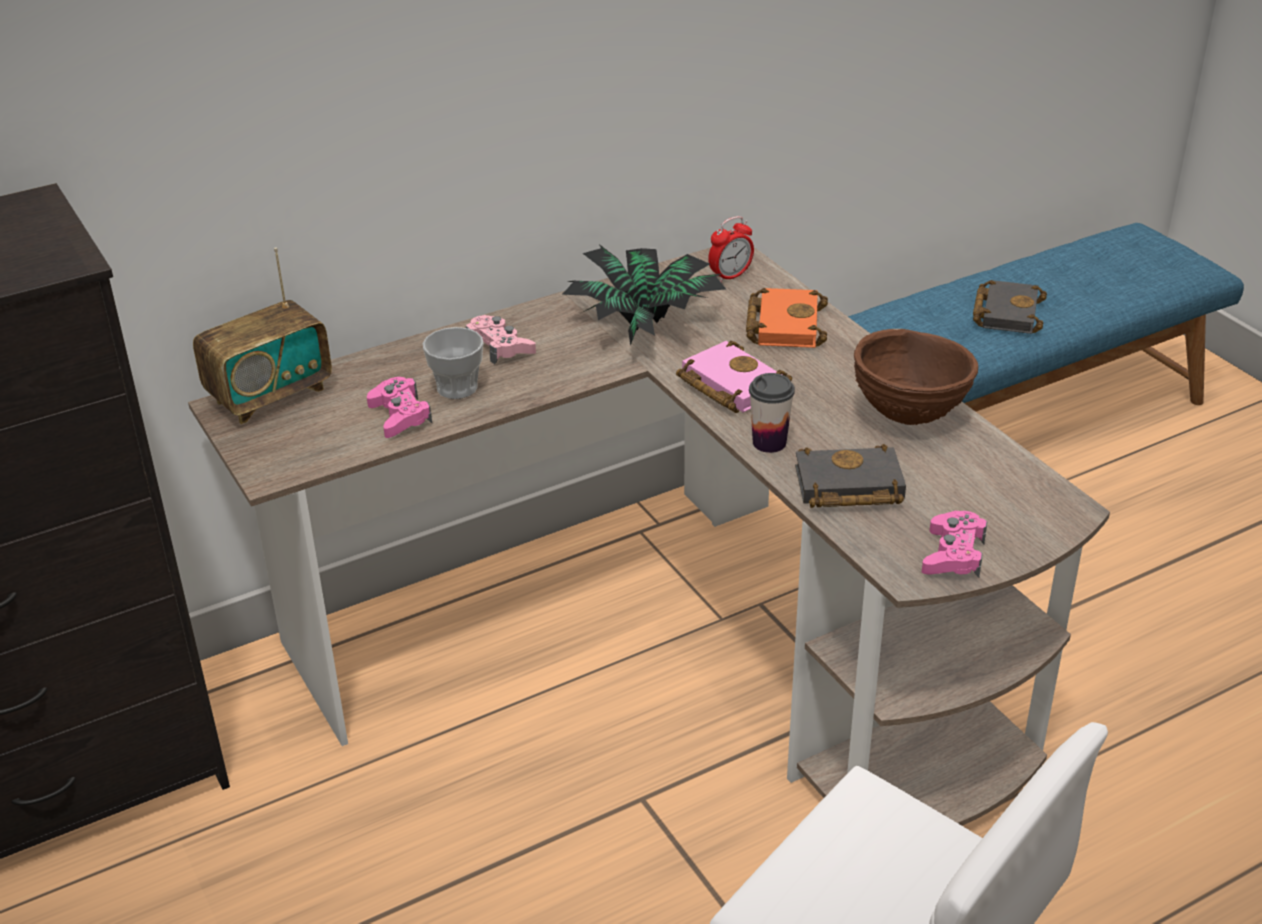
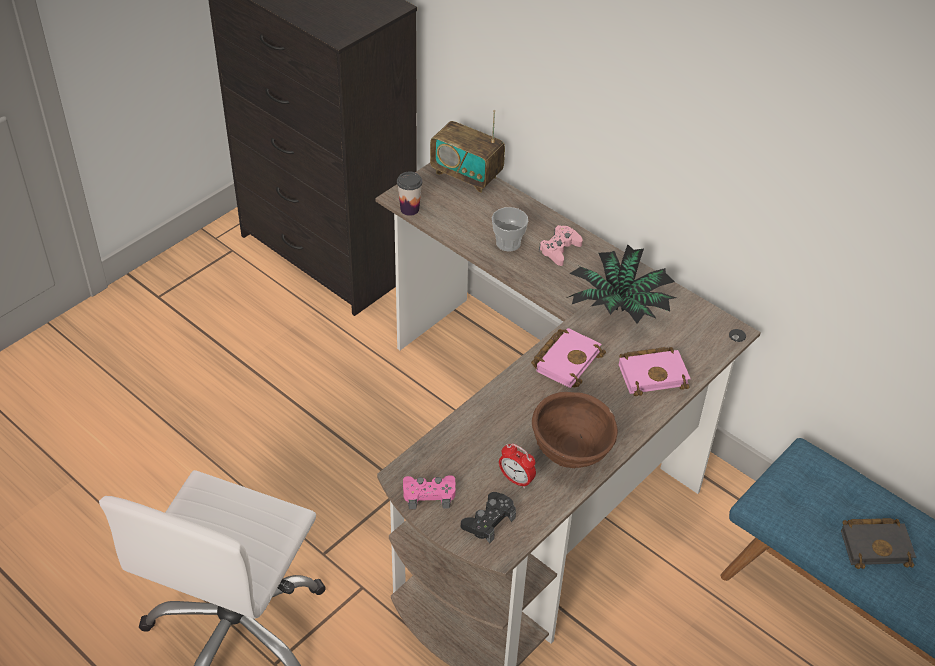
camera: 70 degrees right, 10 degrees up
pink game controller [367,377,432,438] -> none
alarm clock [708,216,754,282] -> alarm clock moved to [499,444,536,489]
orange book [746,288,828,348] -> pink book [619,347,691,396]
cup [749,373,795,453] -> cup moved to [397,172,422,216]
black book [795,444,906,508] -> none
none -> black game controller [461,492,516,543]

